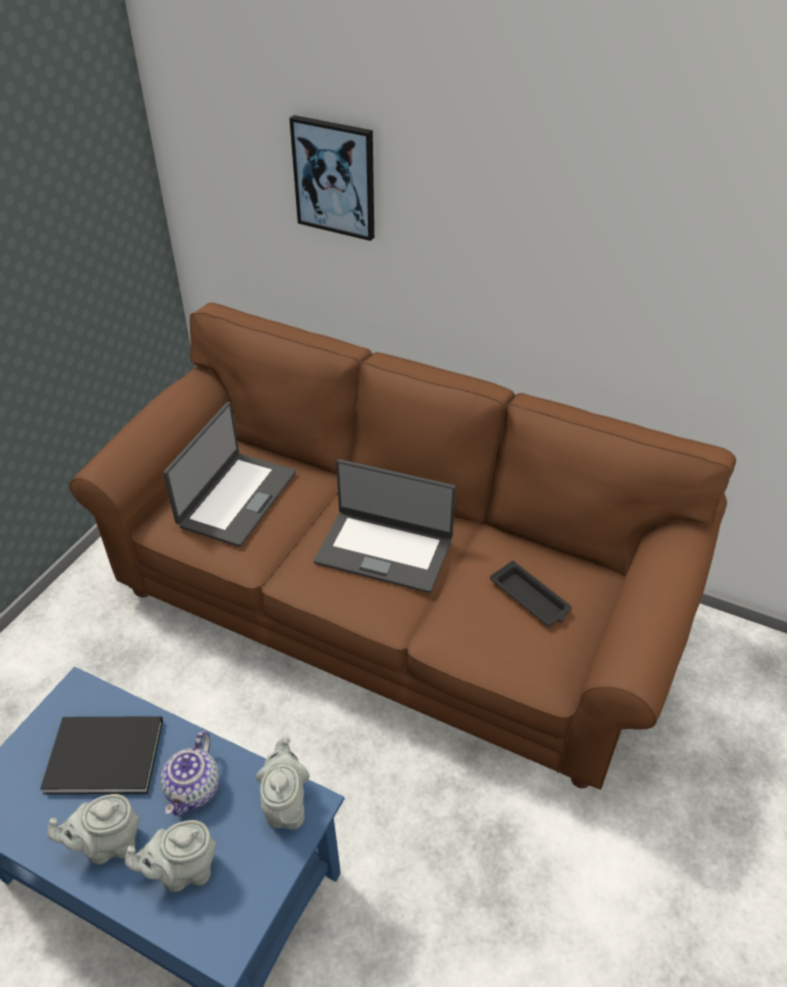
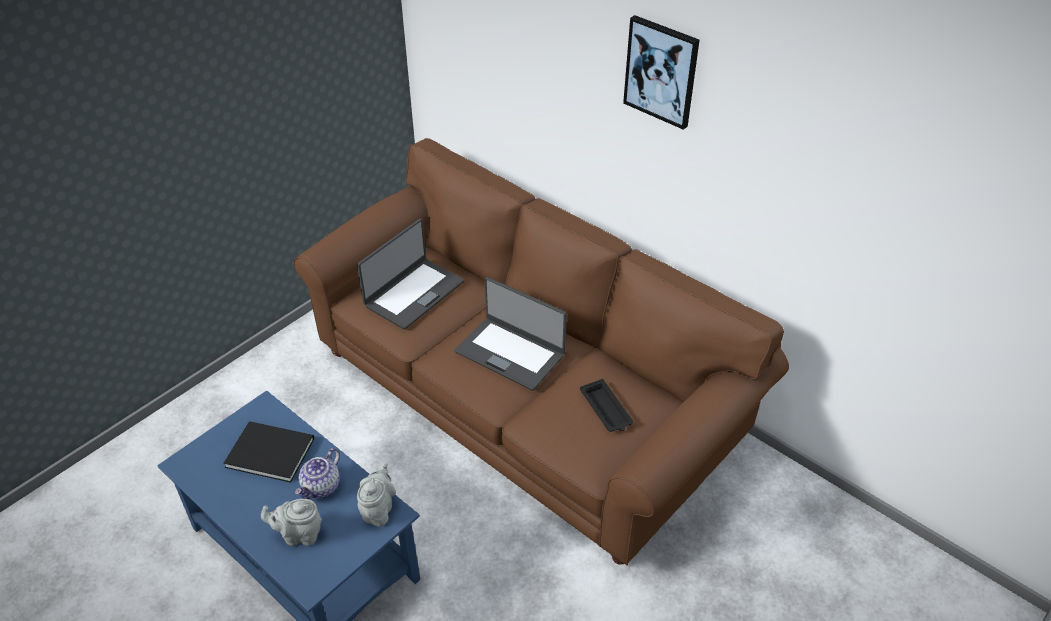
camera: 15 degrees right, 0 degrees up
grey teapot [47,794,140,864] -> none
picture [289,115,374,241] -> picture moved to [623,15,700,130]

